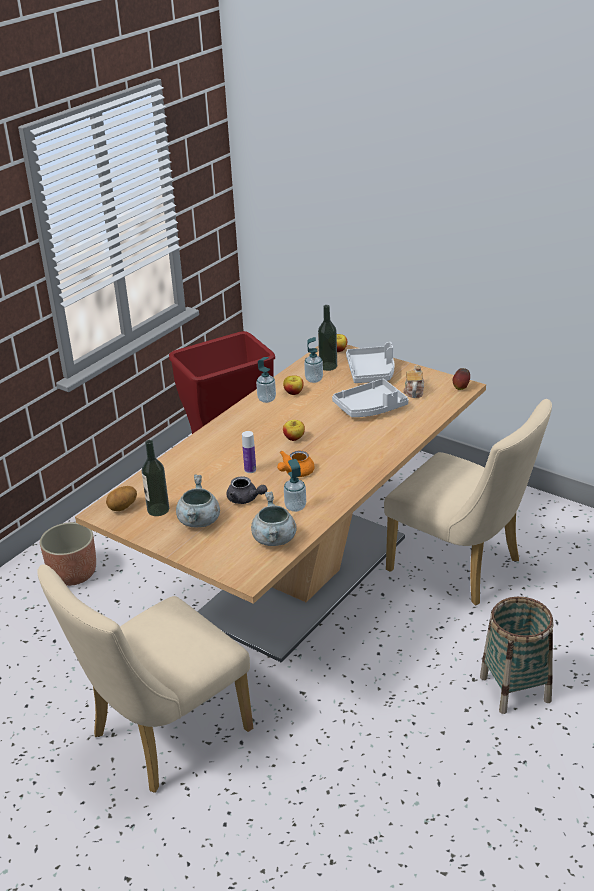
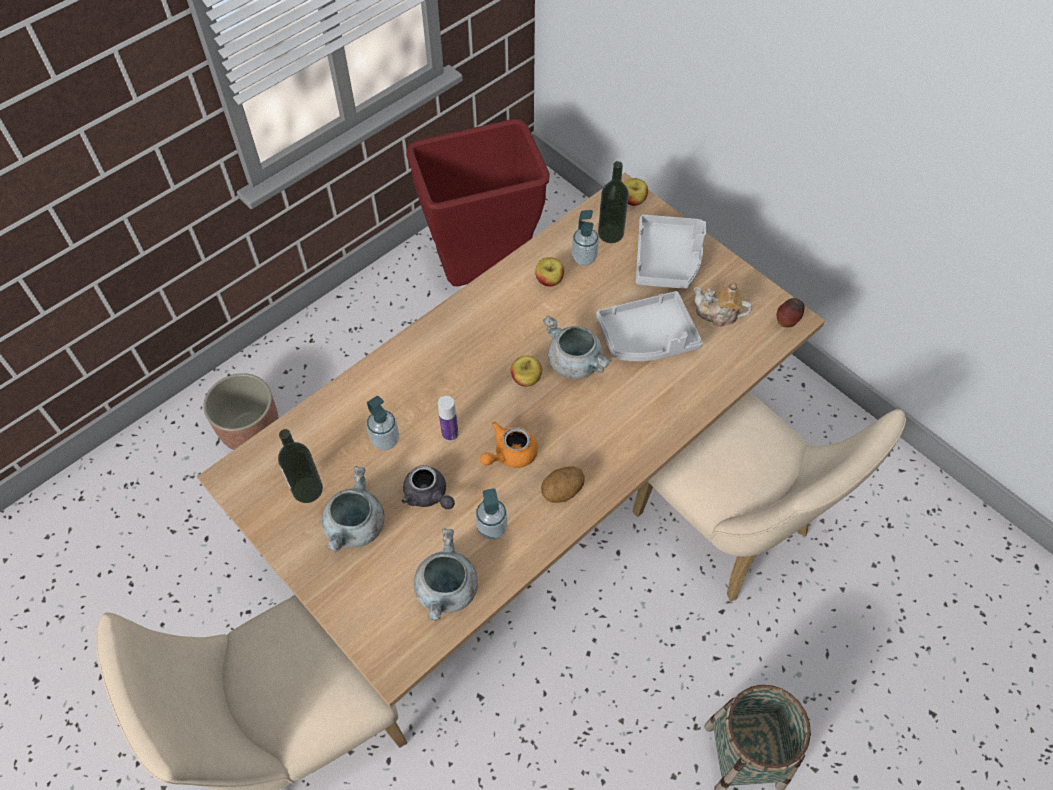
camera: 10 degrees right, 25 degrees up
potato [106,486,137,511] -> potato moved to [541,466,585,503]
soap dispenser [256,357,276,403] -> soap dispenser moved to [367,395,399,450]
teapot [403,365,424,398] -> teapot turned 90 degrees counterclockwise [694,282,752,327]
none -> grey cooking pot [543,316,611,379]

